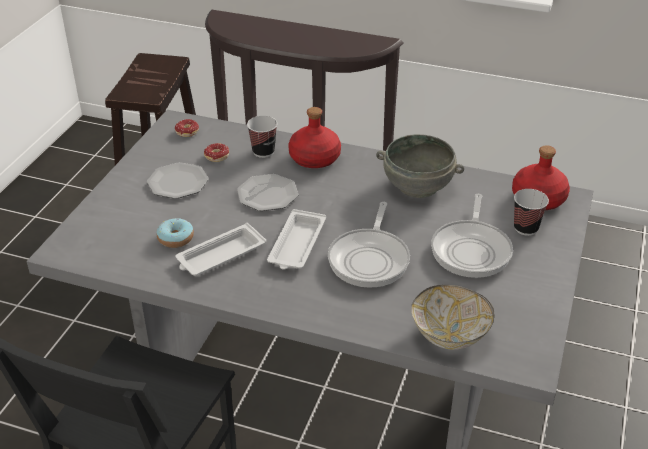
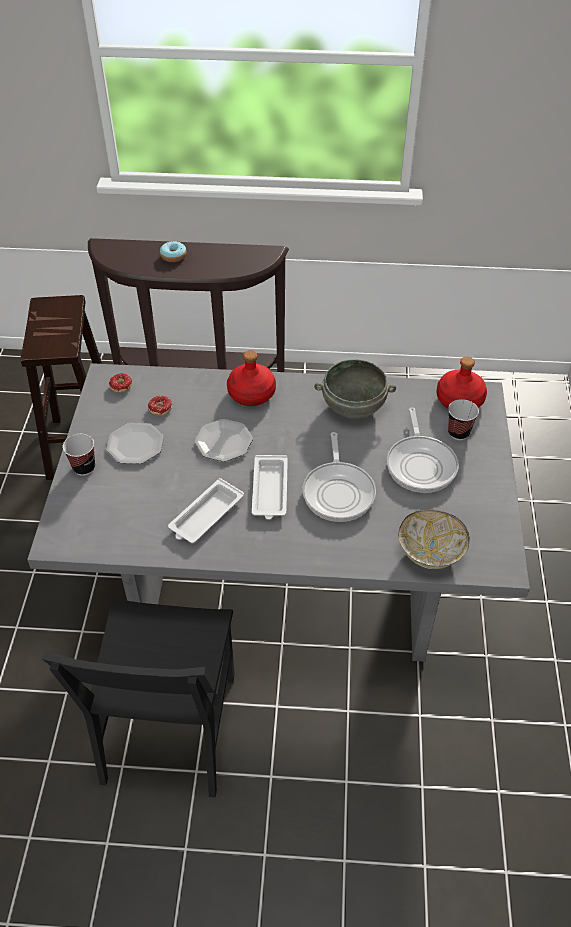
camera: 15 degrees left, 10 degrees up
donut [156,218,194,248] -> donut moved to [160,241,186,262]
cup [247,116,277,158] -> cup moved to [63,434,95,476]

